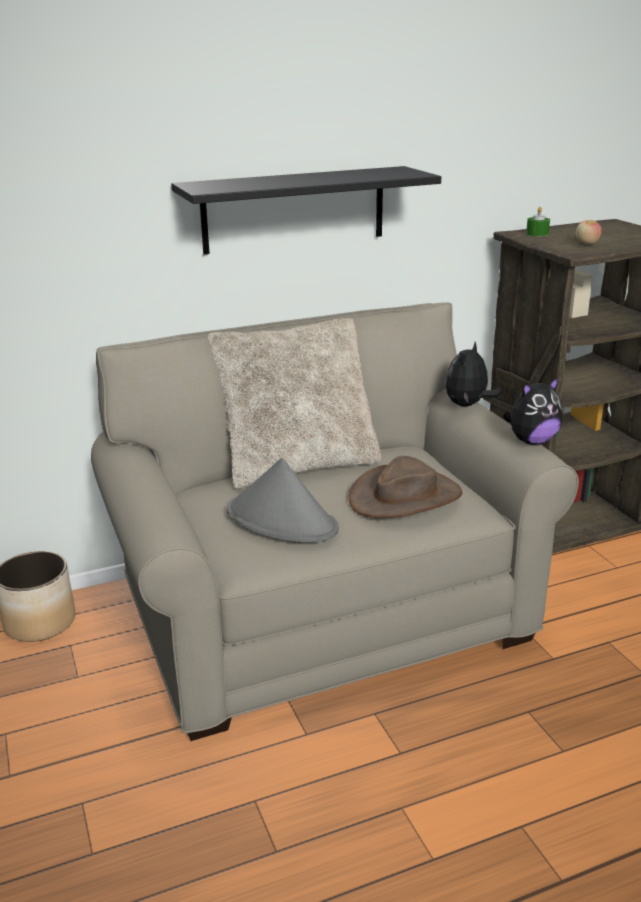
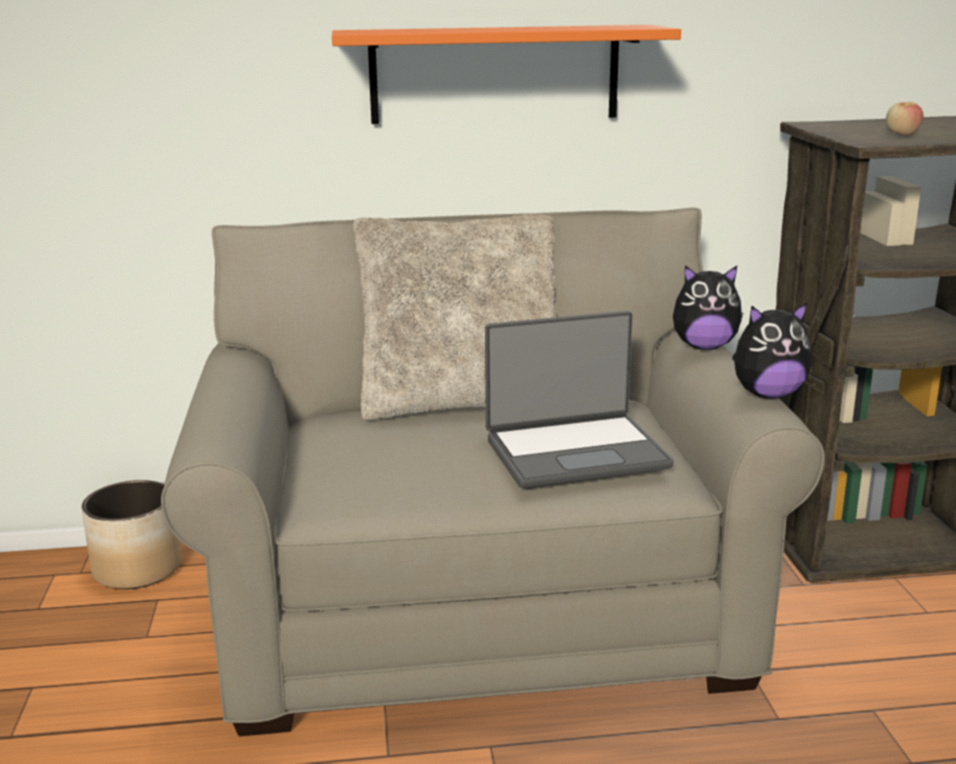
camera: 15 degrees right, 5 degrees down
black shelf [171,166,441,254] -> orange shelf [332,25,681,124]
grey hat [227,458,339,543] -> none
brown hat [349,456,463,518] -> laptop [485,311,673,488]
plush toy [445,342,502,407] -> plush toy turned 135 degrees counterclockwise [673,265,743,350]
green candle [526,207,550,236] -> none

